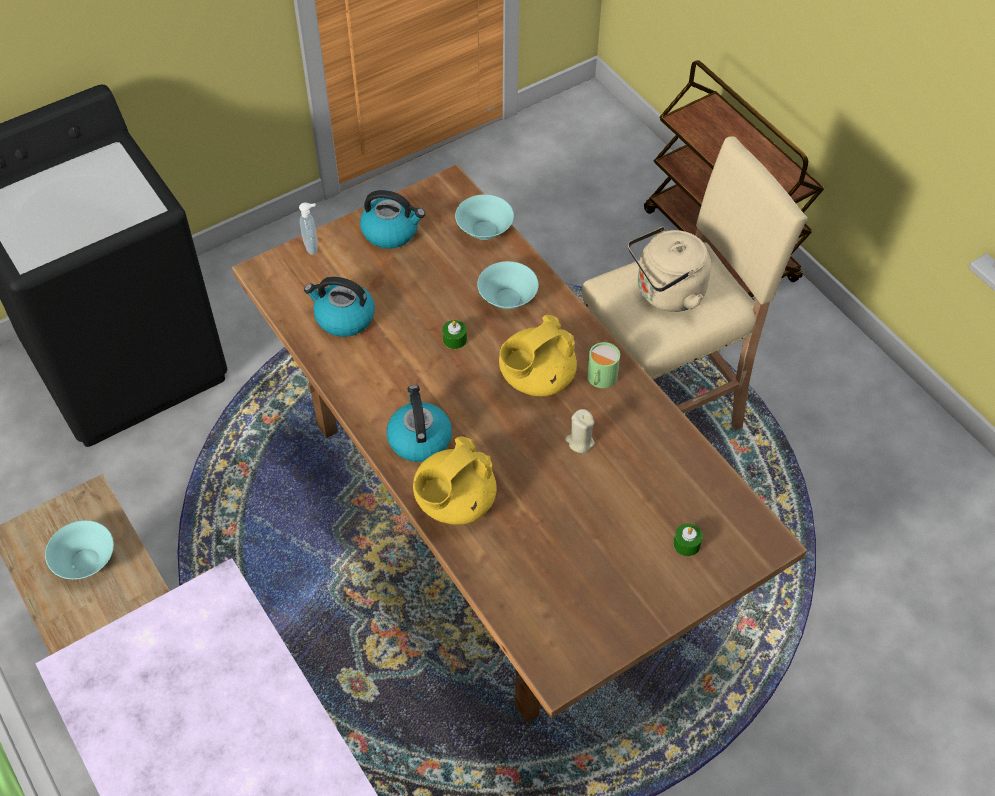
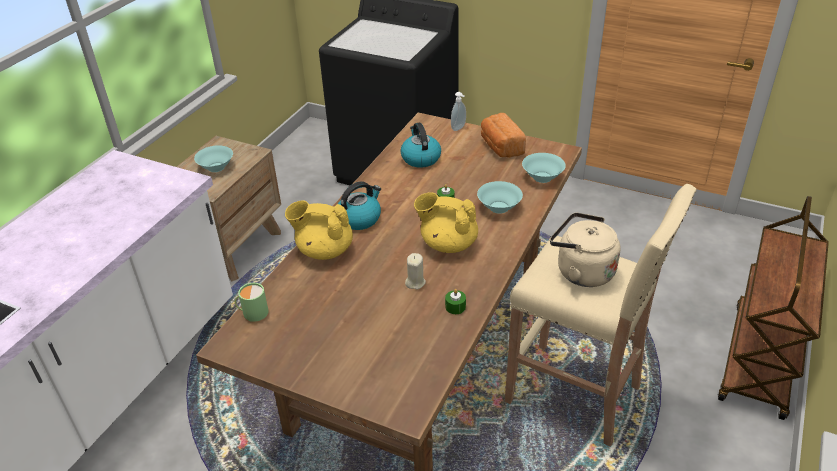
camera: 60 degrees right, 15 degrees down
kettle [360,190,425,249] -> bread [481,113,526,157]
green mug [587,342,620,388] -> green mug moved to [235,283,269,322]
green candle [673,523,703,556] -> green candle moved to [445,289,466,314]

